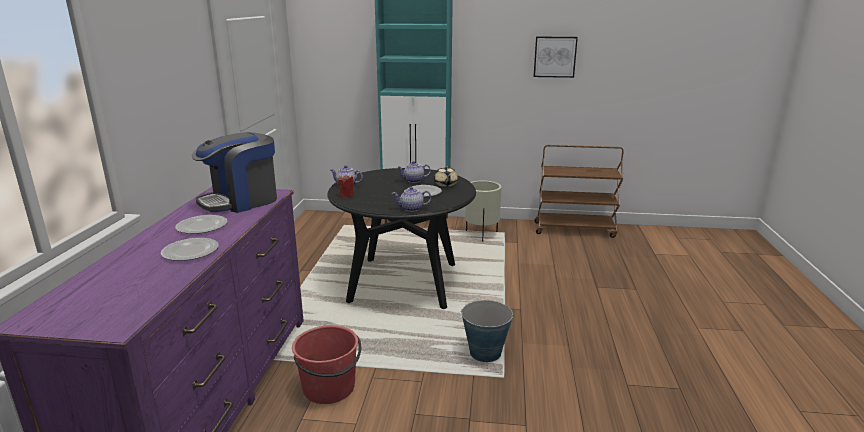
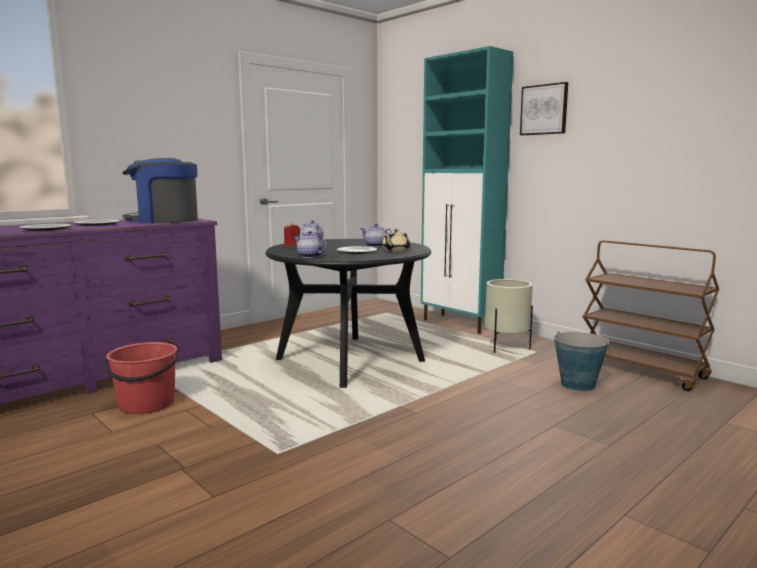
camera: 40 degrees right, 10 degrees down
bucket [461,300,514,362] -> bucket moved to [554,331,610,392]
picture [533,37,578,78] -> picture moved to [520,82,568,135]

